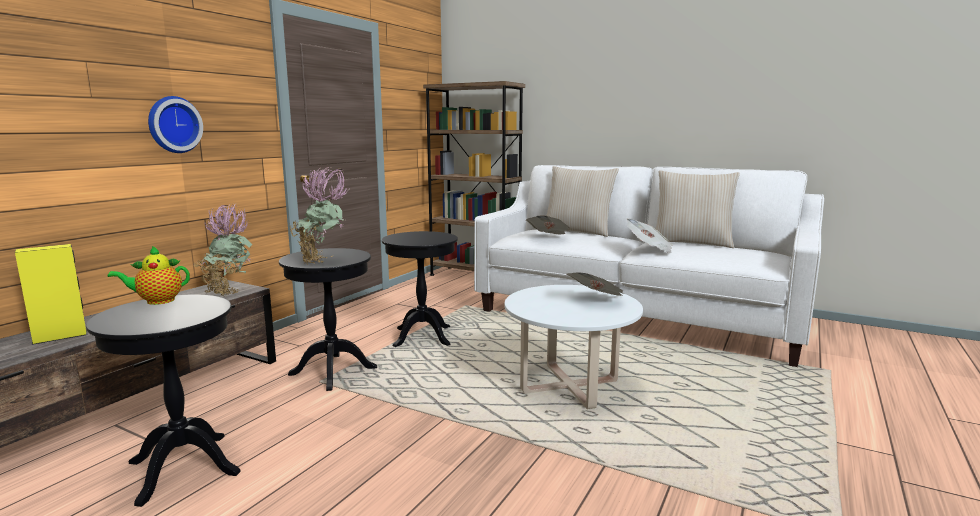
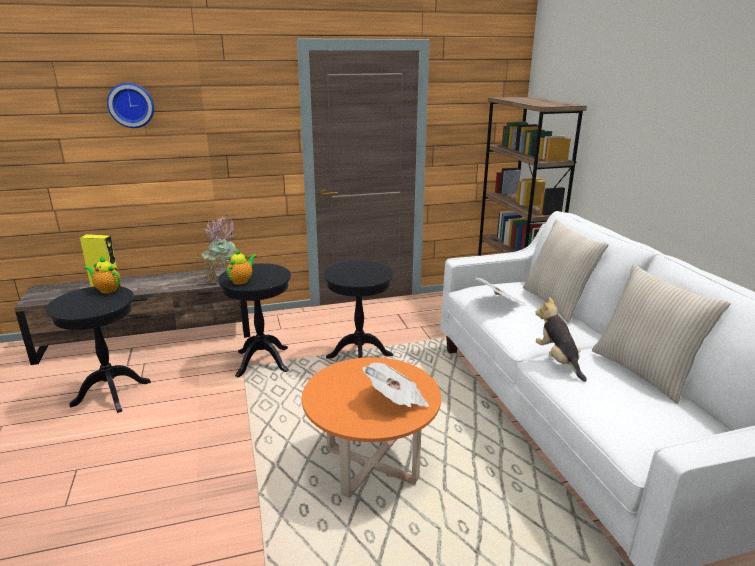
camera: 45 degrees right, 10 degrees up
wall clock [148,96,203,153] -> wall clock moved to [107,83,154,128]
potted plant [289,166,349,264] -> teapot [227,249,257,285]
white coffee table [505,285,643,409] -> orange coffee table [302,357,441,498]
newspaper [627,218,673,253] -> plush toy [535,297,587,382]

